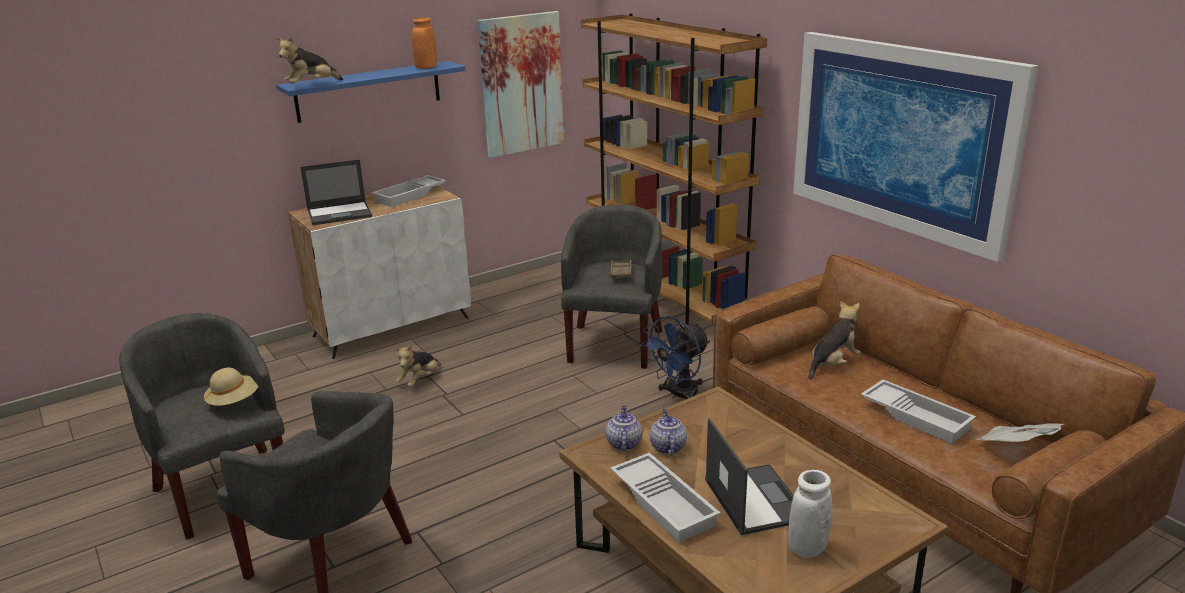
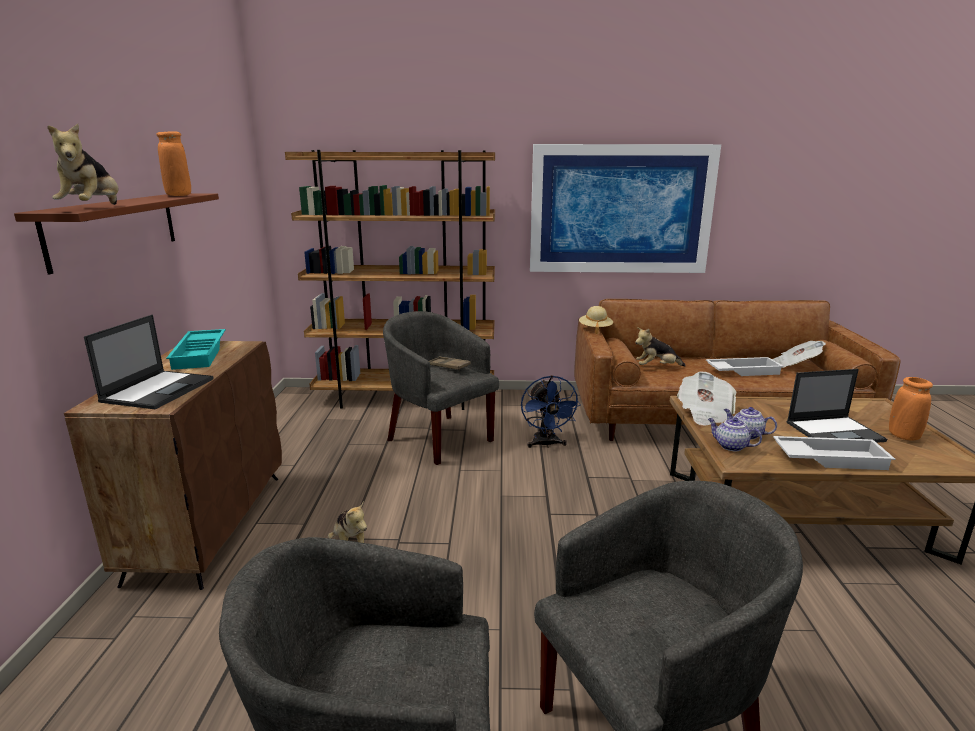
camera: 55 degrees left, 5 degrees down
beige hat [204,368,258,407] -> beige hat moved to [579,306,613,334]
blue shelf [276,61,465,123] -> brown shelf [14,193,219,274]
white cabinet [288,185,471,359] -> brown cabinet [64,341,282,590]
white tray [372,175,446,207] -> turquoise tray [166,329,225,370]
picture [478,11,564,158] -> none
laptop [705,418,794,535] -> laptop turned 150 degrees clockwise [787,369,887,443]
white vase [788,470,832,558] -> orange vase [889,377,933,440]
plush toy [809,300,860,380] -> plush toy turned 90 degrees counterclockwise [635,327,686,366]
none -> newspaper [677,372,736,426]

